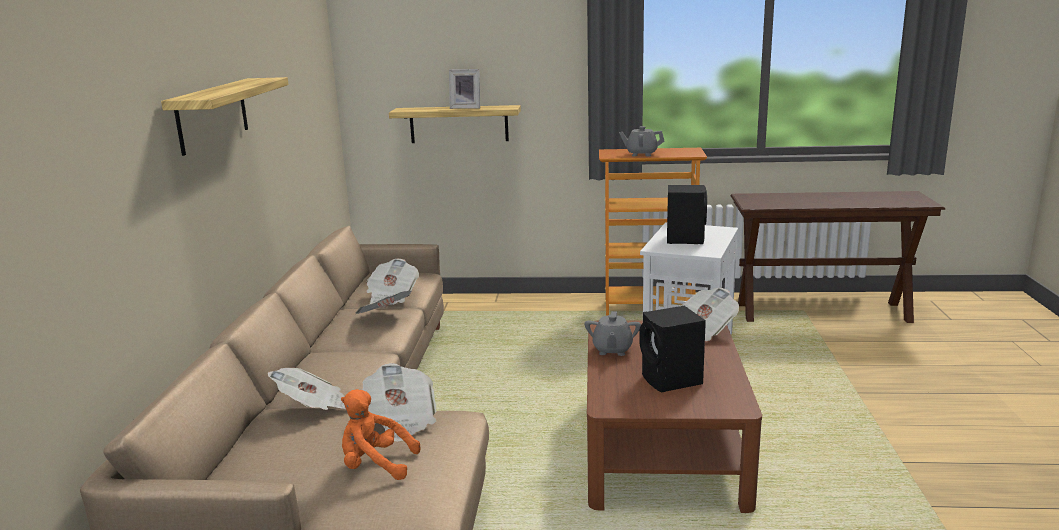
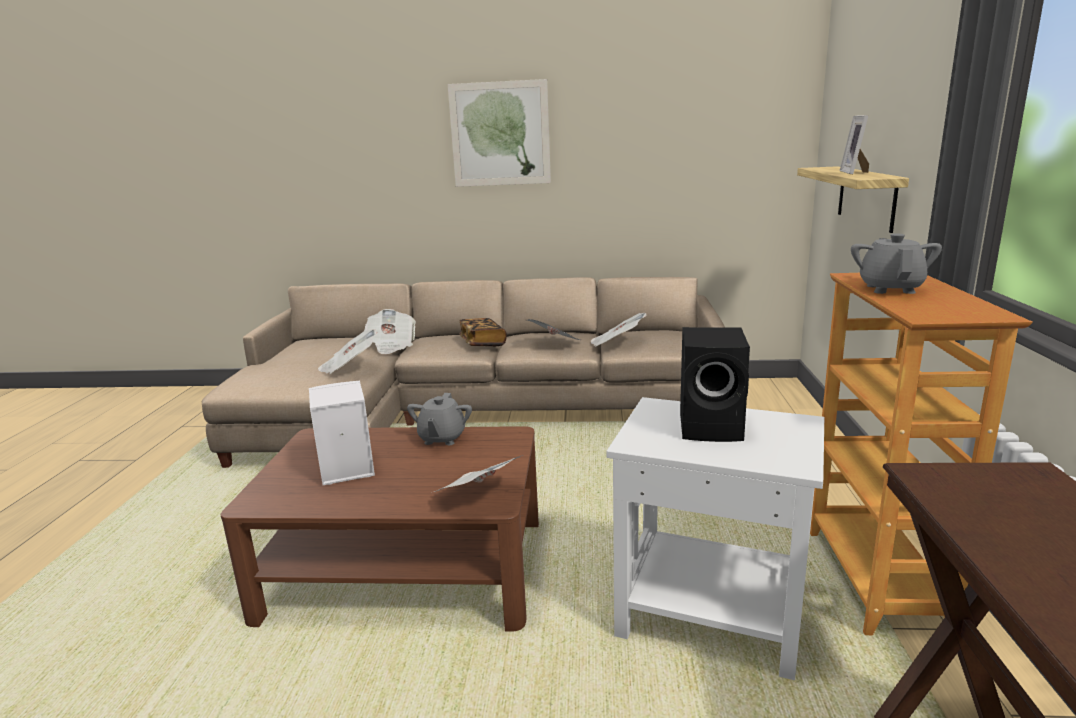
camera: 90 degrees right, 0 degrees up
shelf [161,77,289,156] -> picture [448,79,551,187]
orange plush toy [341,389,420,480] -> none
grey teapot [584,311,641,356] -> grey teapot turned 90 degrees counterclockwise [407,393,472,445]
black speaker [639,306,706,393] -> white speaker [309,381,375,485]
none -> book [459,318,507,346]

